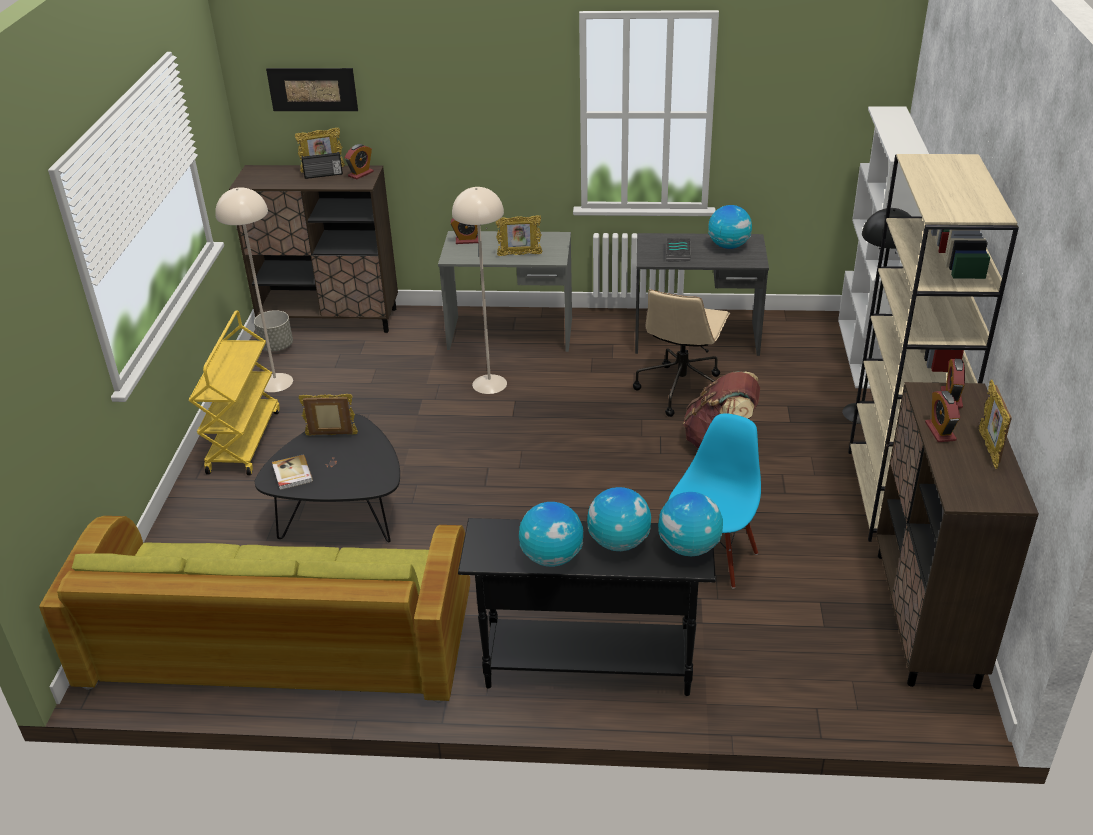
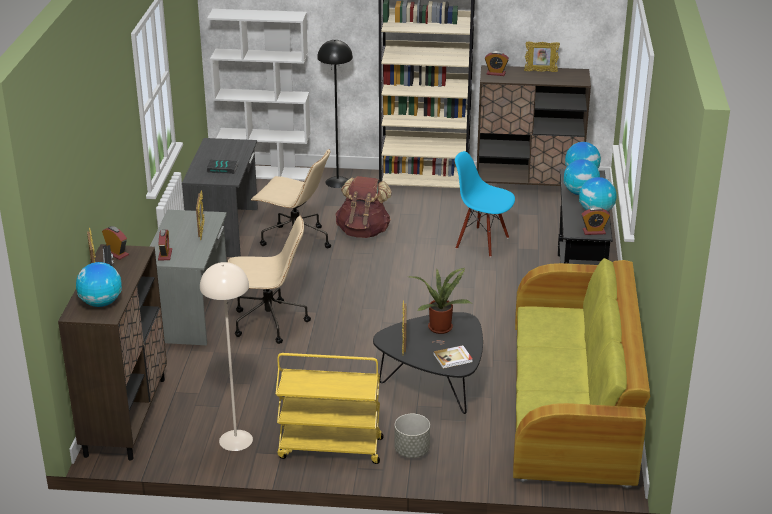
camera: 90 degrees left, 5 degrees down
grey planter [254,310,293,352] -> grey planter moved to [394,414,430,458]
picture [266,68,358,111] -> none
beige floor lamp [452,187,507,394] -> beige office chair [228,216,311,344]
globe [708,205,752,249] -> globe moved to [76,262,122,307]
alarm clock [925,391,960,442] -> alarm clock moved to [581,207,610,235]
none -> potted plant [409,268,471,334]

